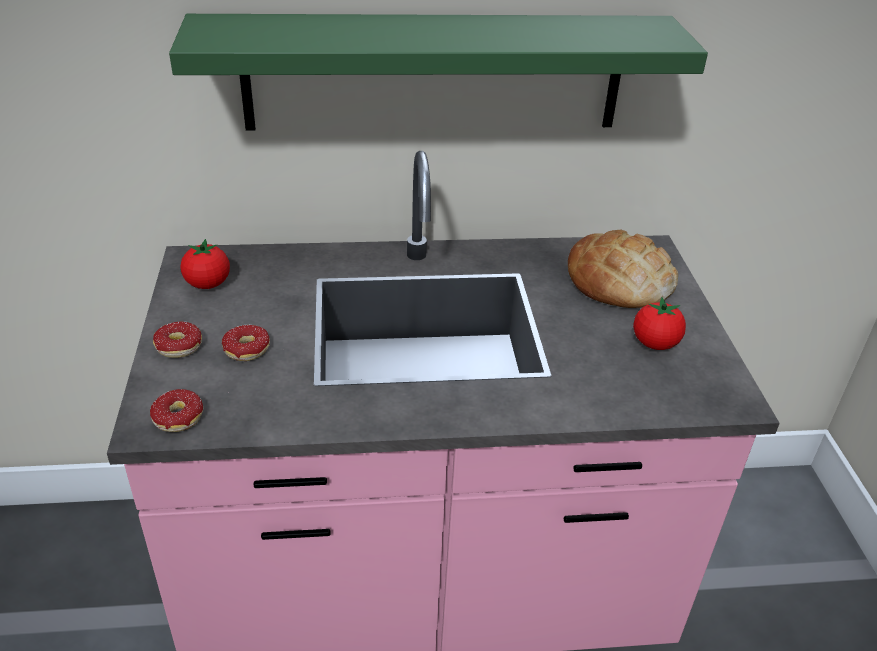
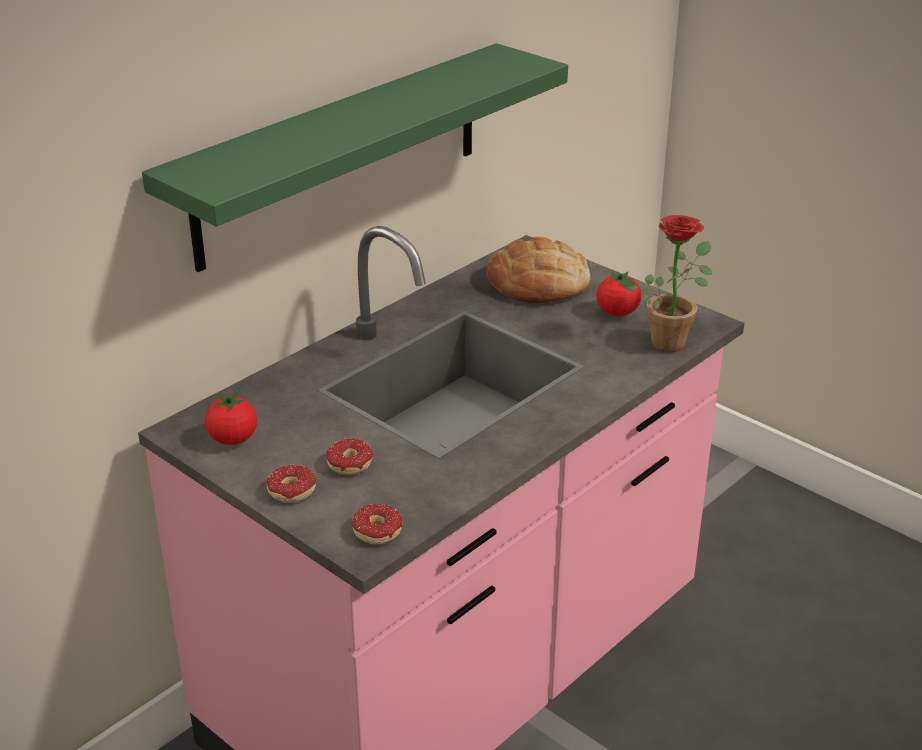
camera: 40 degrees left, 5 degrees down
none -> potted plant [620,215,712,353]

